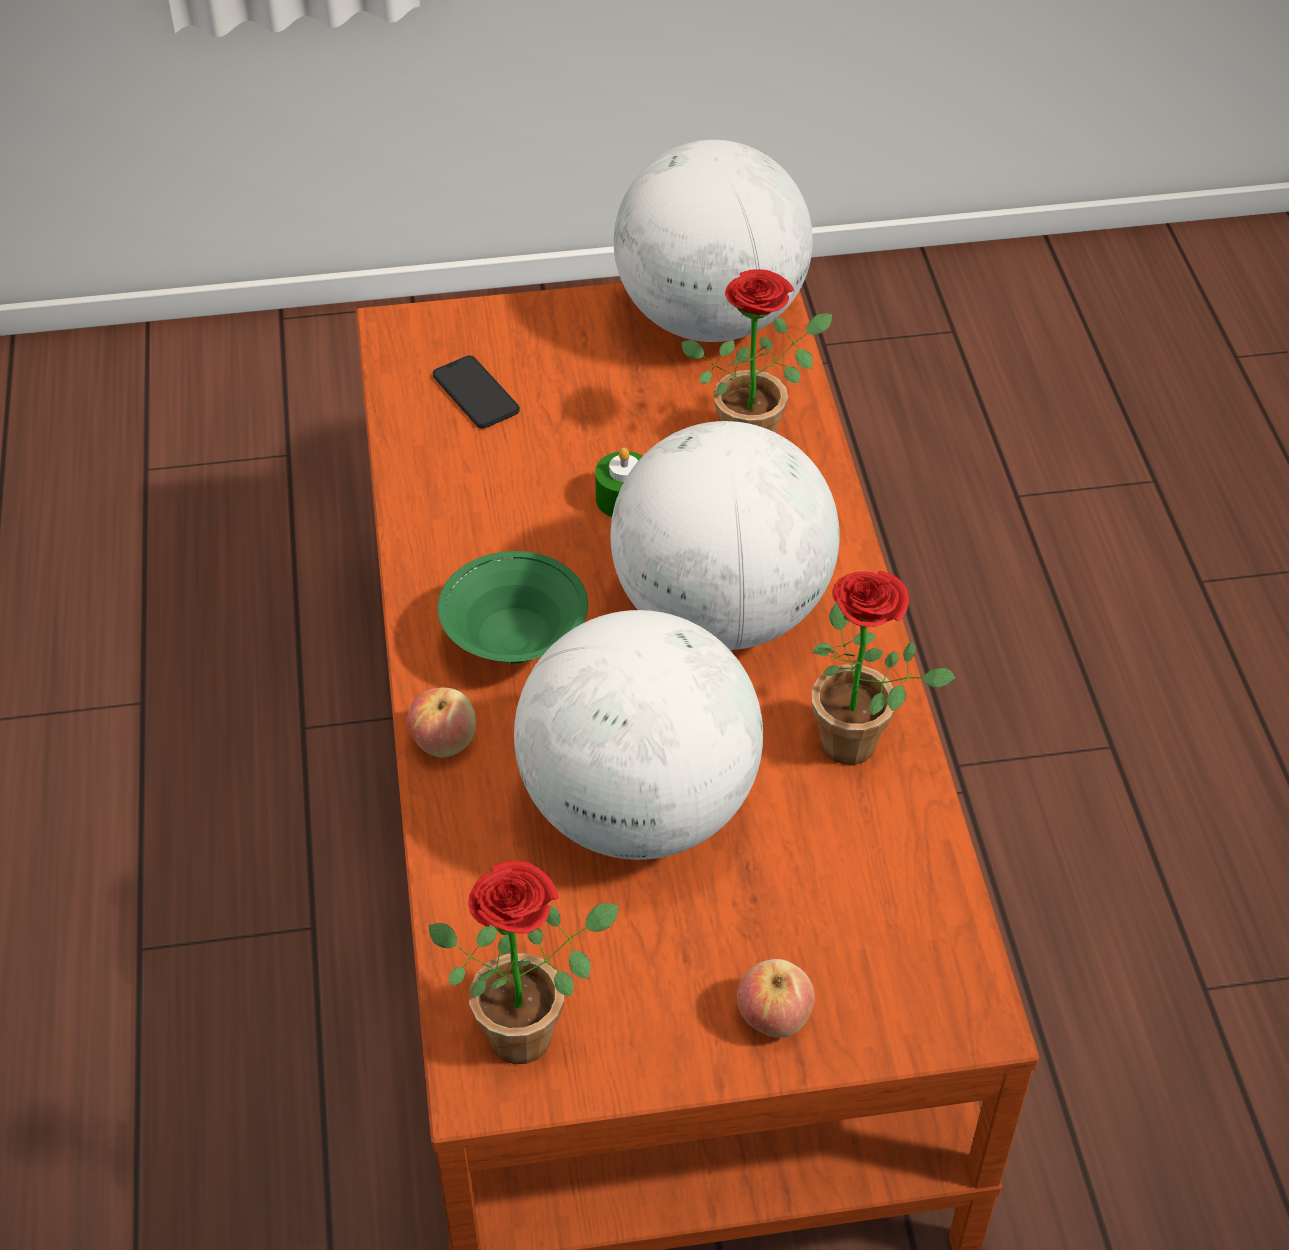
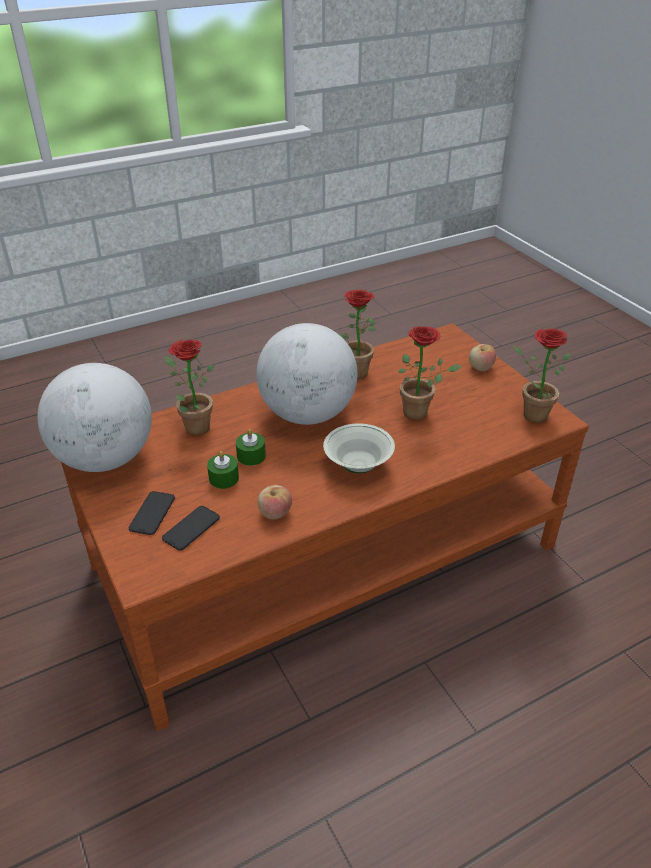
camera: 110 degrees left, 10 degrees down
apple [407,687,476,757] -> apple moved to [258,485,292,519]
green bowl [438,551,588,664] -> white bowl [323,423,395,473]
globe [514,610,763,860] -> potted plant [398,326,462,420]
none -> phone [128,491,175,535]
none -> green candle [207,451,239,489]

